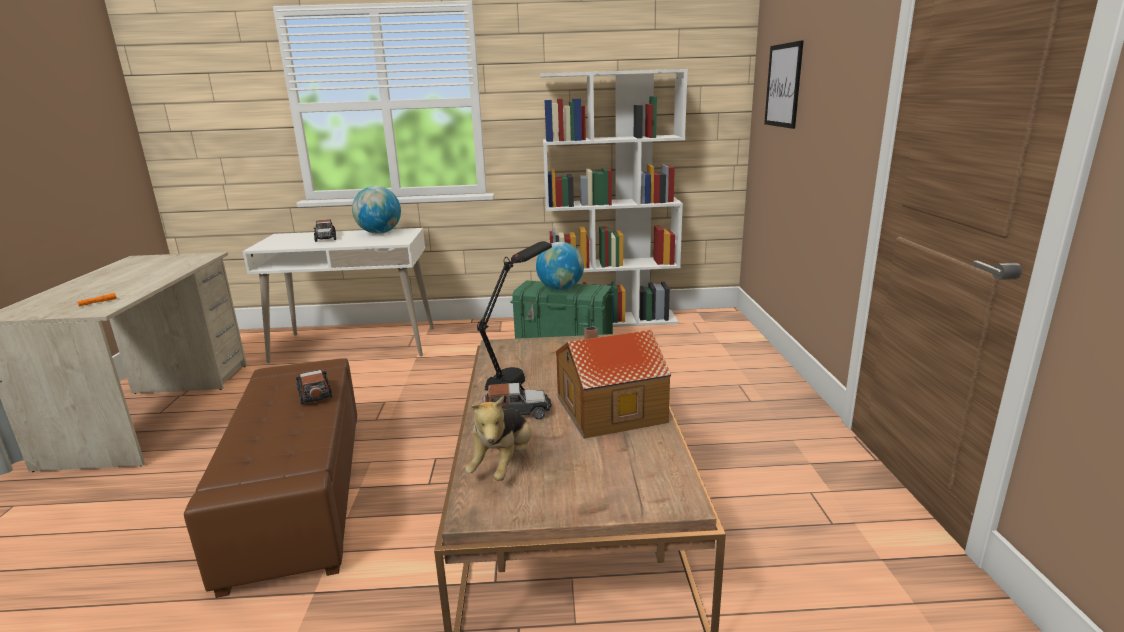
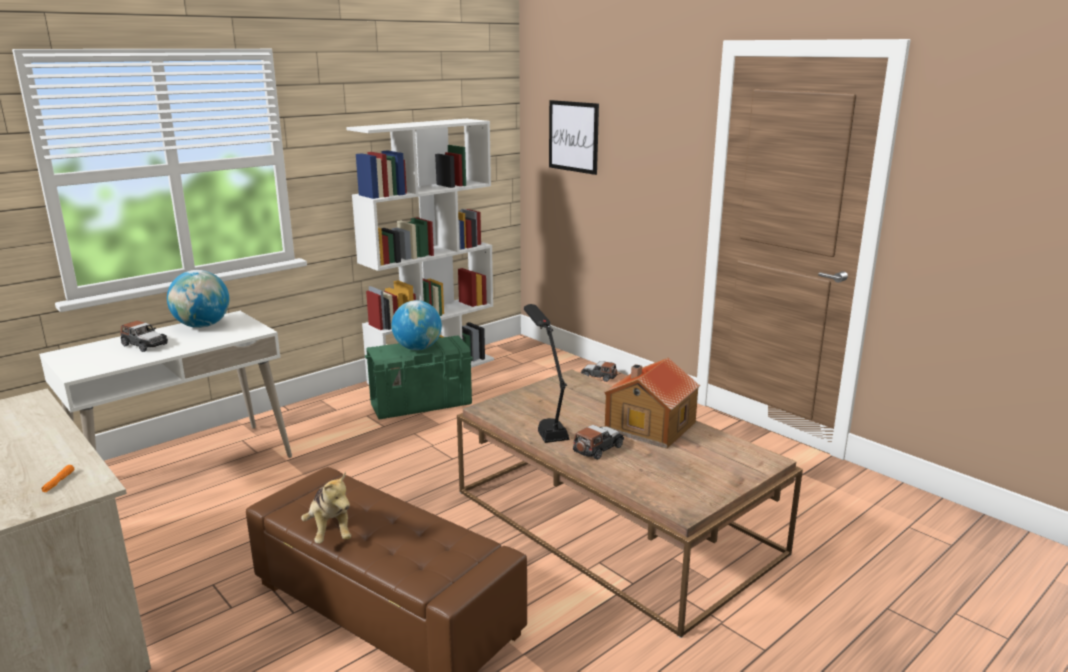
camera: 40 degrees left, 0 degrees up
toy car [296,370,332,404] -> toy car moved to [581,361,617,382]
plush toy [465,396,532,481] -> plush toy moved to [301,471,351,543]

